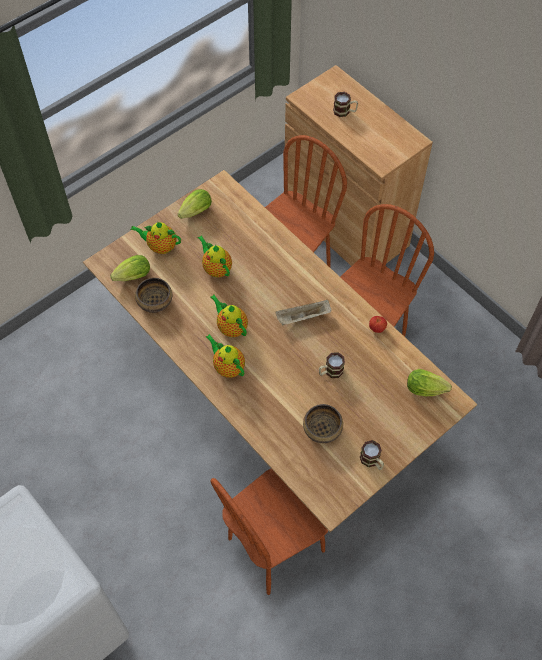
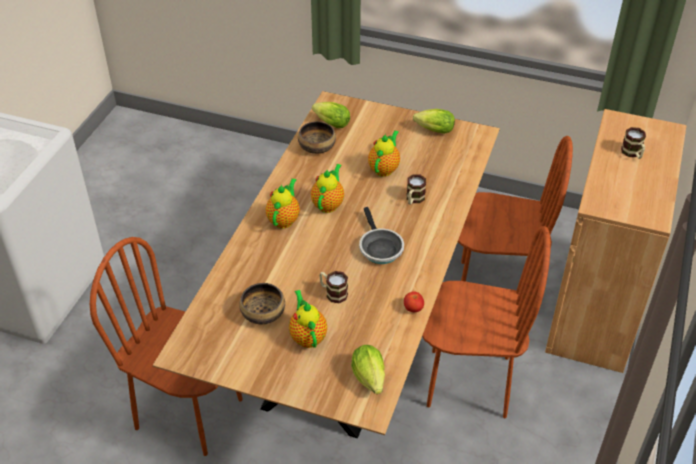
camera: 60 degrees right, 15 degrees down
teapot [131,222,181,254] -> teapot moved to [289,290,327,348]
beige tray [276,300,331,325] -> frying pan [359,207,404,264]
mug [360,440,384,470] -> mug moved to [406,174,426,205]

